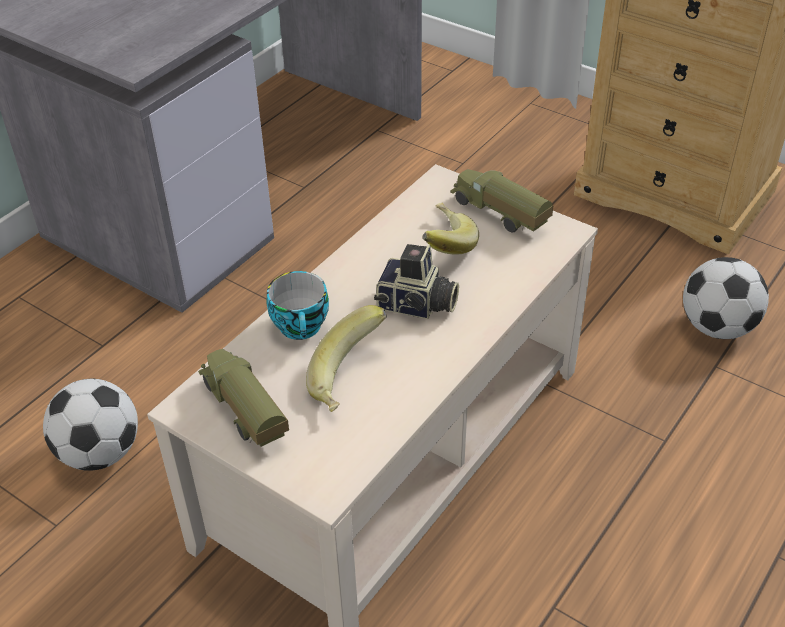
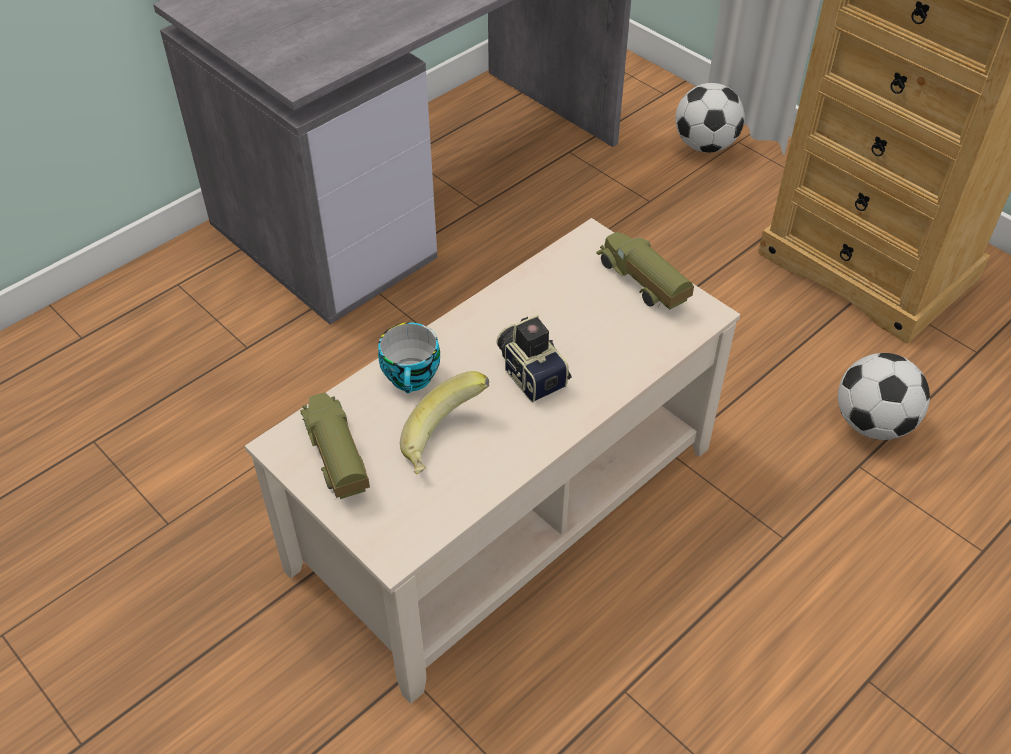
camera: 10 degrees right, 5 degrees up
football [43,379,138,471] -> football moved to [675,83,744,153]
camera [374,244,459,319] -> camera turned 150 degrees counterclockwise [496,314,572,403]
banana [423,202,479,254] -> none

